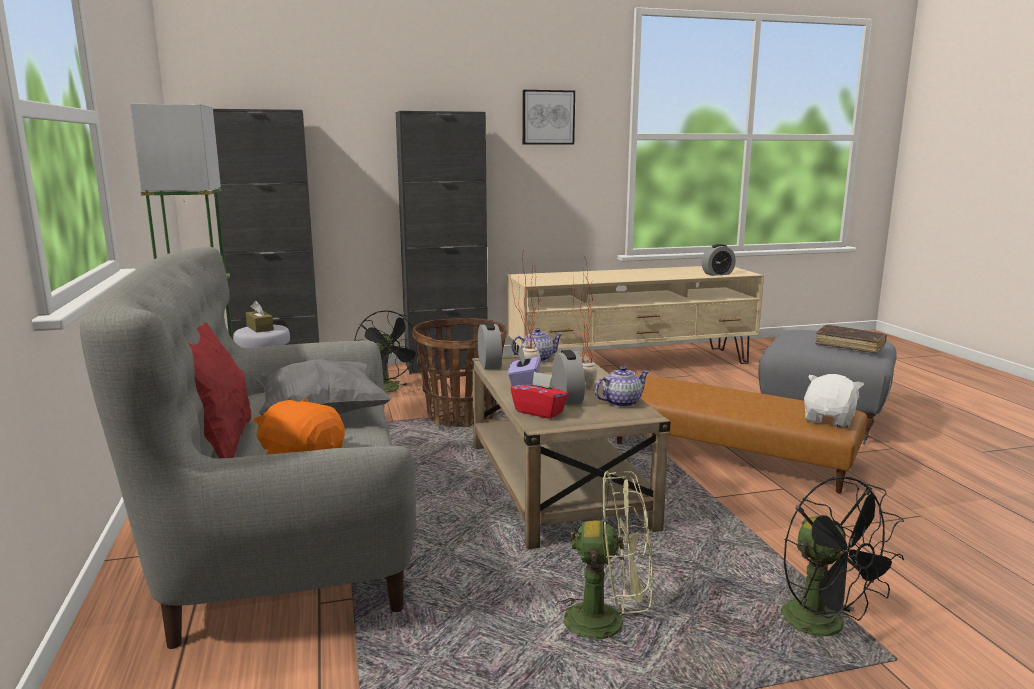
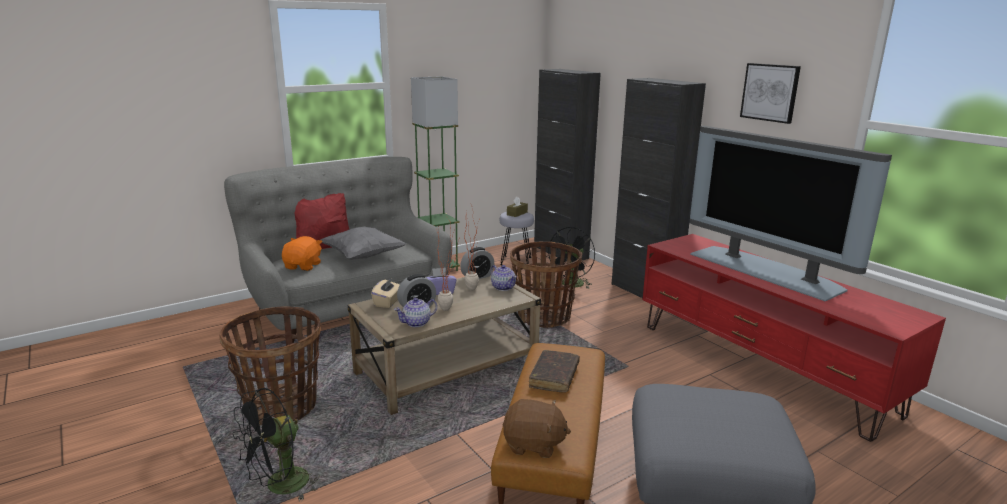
camera: 70 degrees right, 5 degrees up
beige tv stand [507,266,764,364] -> red tv stand [642,234,946,442]
red tissue box [511,371,568,419] -> beige tissue box [371,277,400,308]
green fan [556,471,653,642] -> basket [220,306,321,426]
teapot [595,366,649,407] -> teapot turned 105 degrees clockwise [394,298,437,327]
alarm clock [702,244,736,276] -> none
white plush toy [804,374,864,428] -> brown plush toy [503,399,571,458]
brown book [815,325,887,353] -> brown book moved to [529,350,580,393]
none -> television [689,126,892,301]

